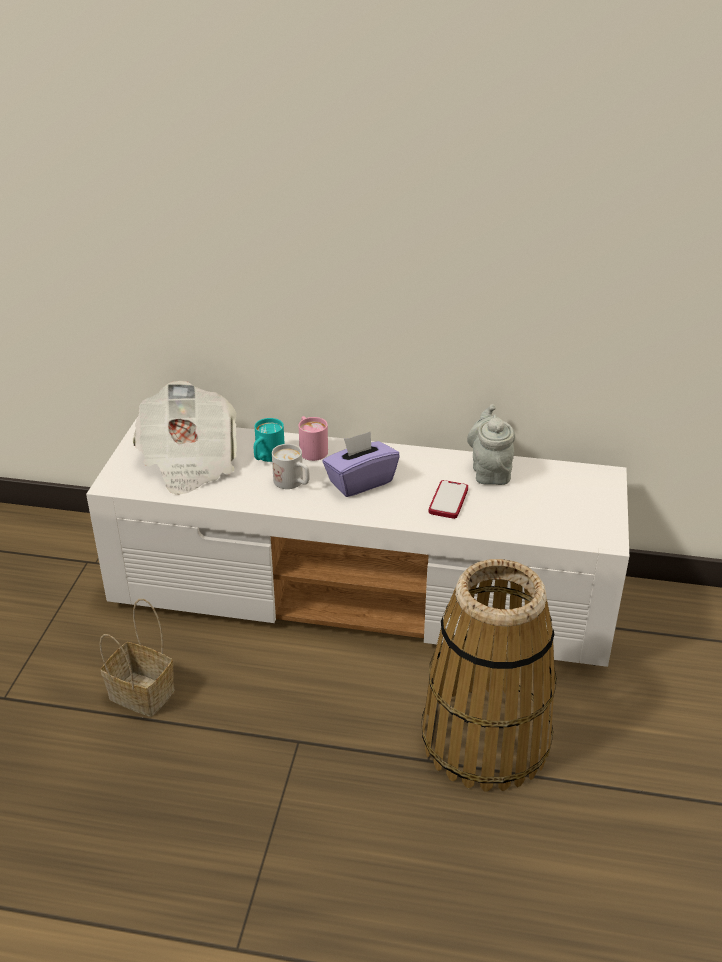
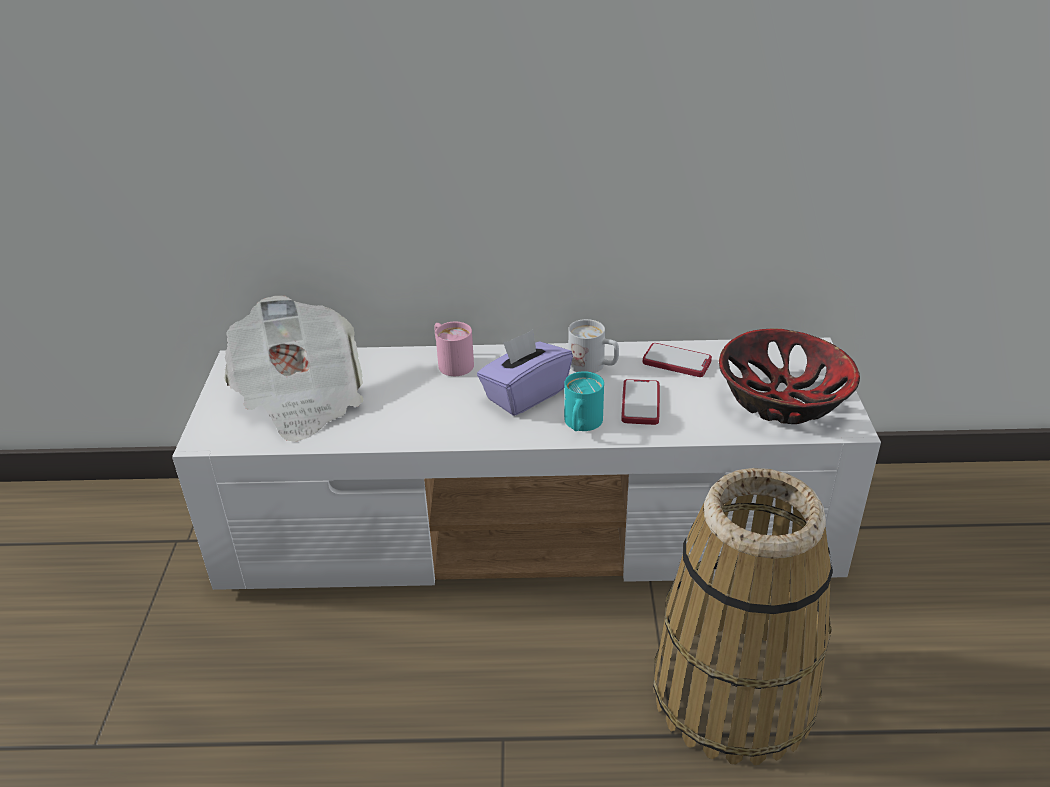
camera: 10 degrees left, 0 degrees up
basket [99,599,175,717] -> none
turquoise mug [254,418,285,462] -> turquoise mug moved to [564,371,604,431]
white mug [272,444,310,489] -> white mug moved to [568,319,619,373]
grey teapot [467,404,515,485] -> phone [643,343,712,377]
none -> bowl [719,328,860,424]

